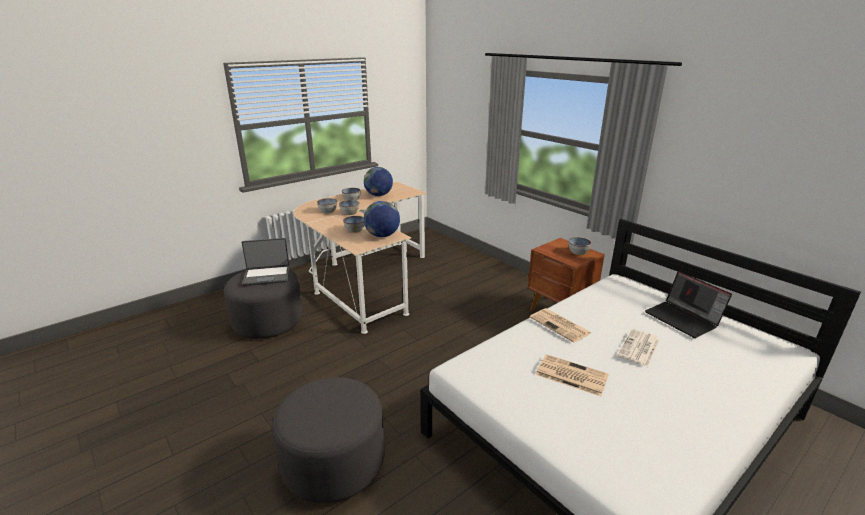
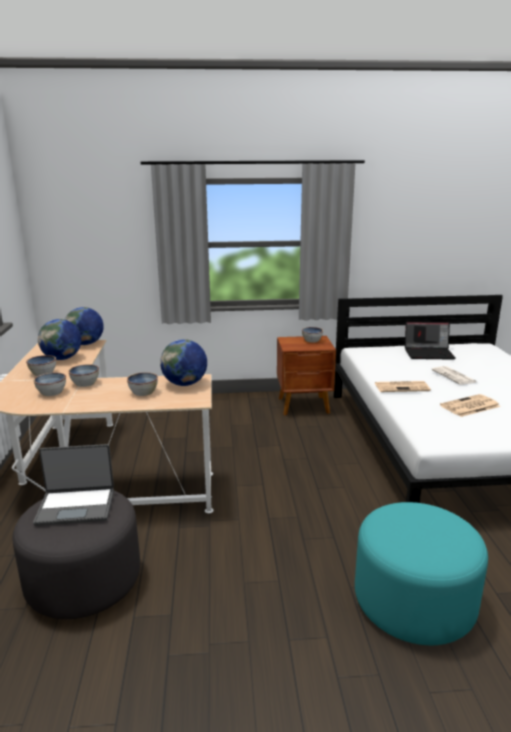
camera: 55 degrees left, 5 degrees down
laptop [242,238,290,286] -> laptop turned 60 degrees clockwise [33,444,114,526]
grey ottoman [272,377,385,503] -> turquoise ottoman [355,502,488,645]
none -> globe [65,307,104,345]

